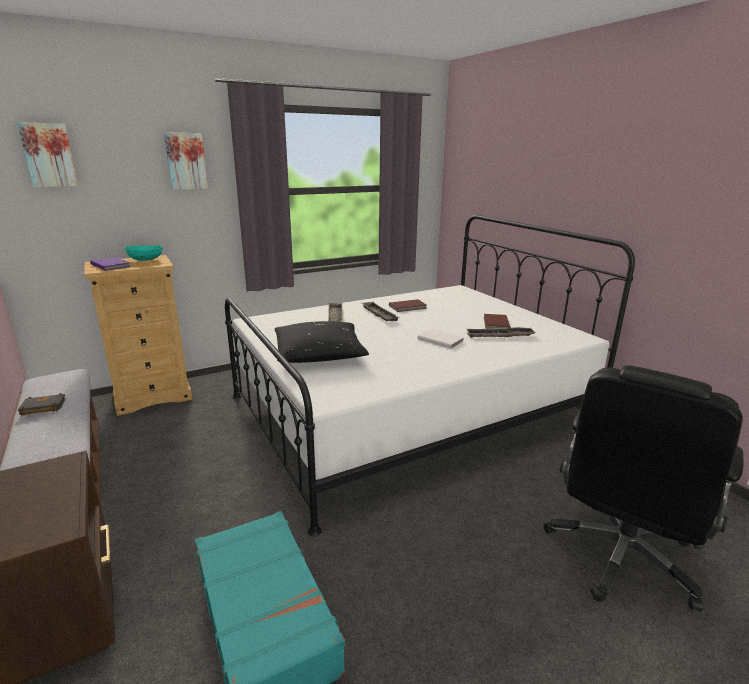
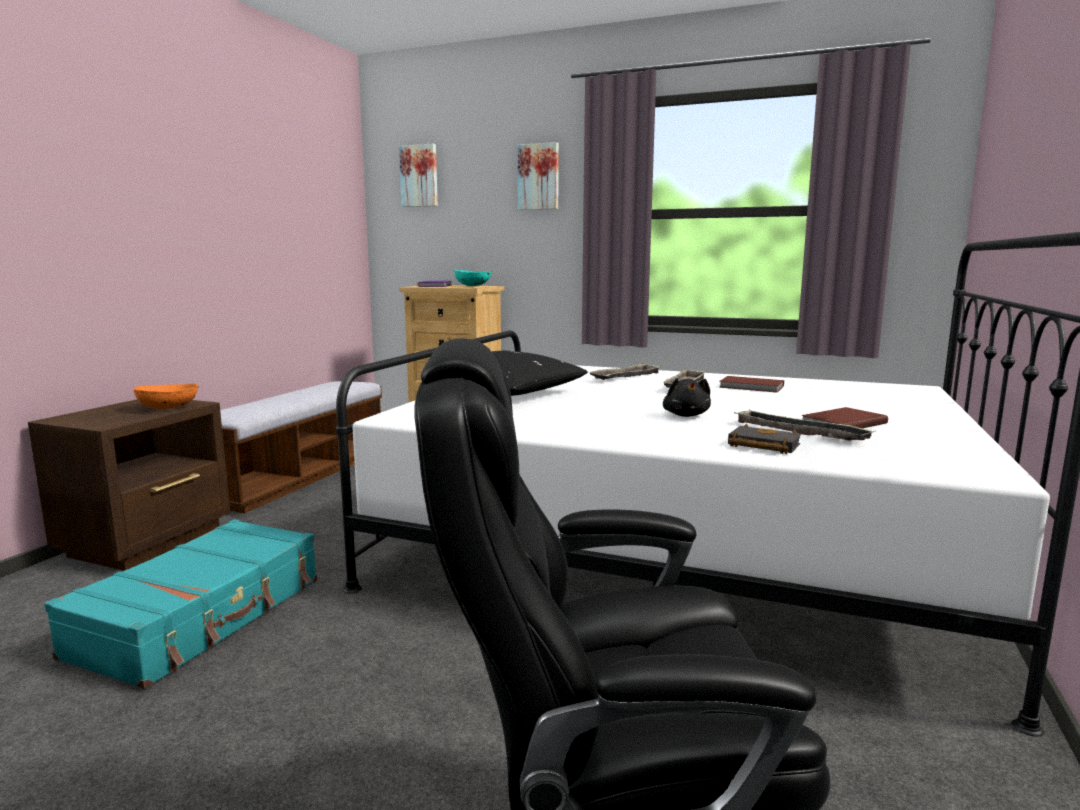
camera: 50 degrees right, 10 degrees down
black book [18,393,66,416] -> black book moved to [728,424,801,454]
white book [417,329,464,349] -> black plush toy [663,378,711,417]
none -> orange bowl [133,383,199,409]

